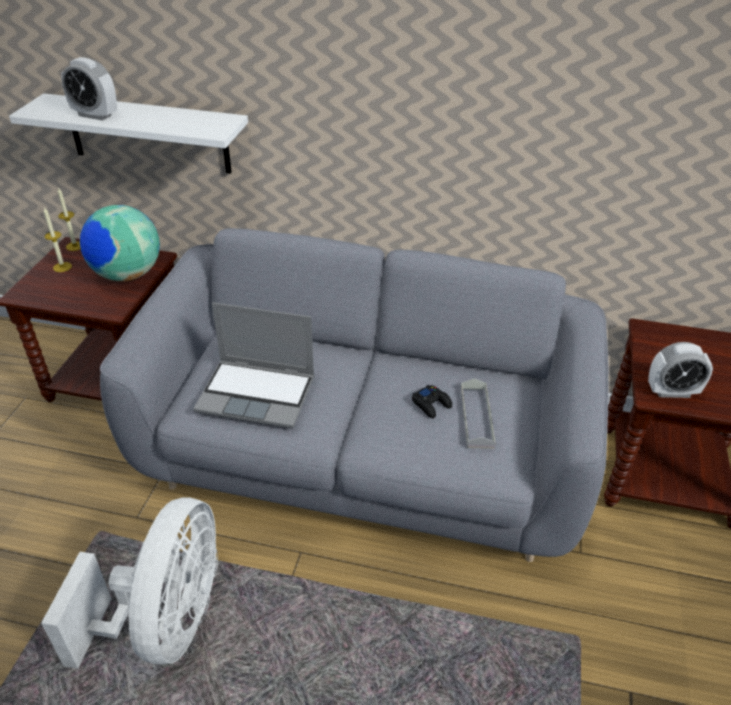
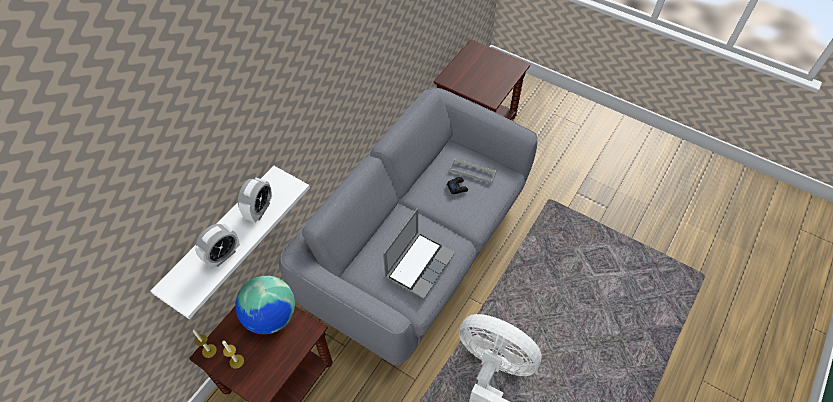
camera: 70 degrees left, 15 degrees up
alarm clock [648,342,713,398] -> alarm clock moved to [238,178,272,223]

